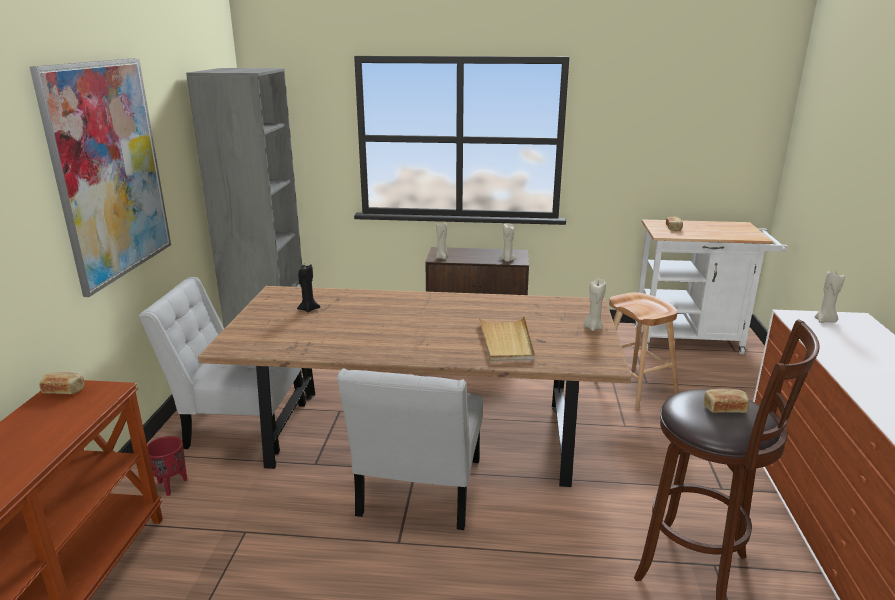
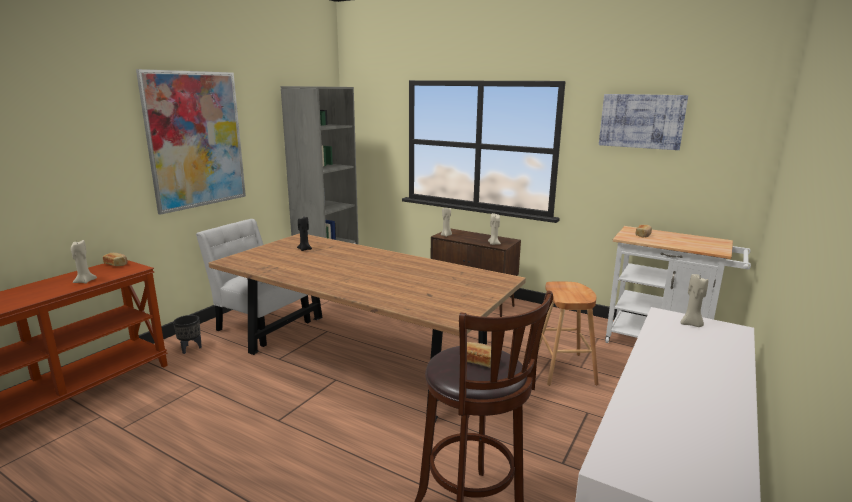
camera: 25 degrees right, 5 degrees down
red planter [147,436,187,496] -> black planter [173,315,202,354]
white chair [337,369,483,530] -> none
beige tray [478,315,535,361] -> none
beige candle [583,279,606,331] -> beige candle moved to [71,240,97,284]
none -> picture [599,94,688,150]

